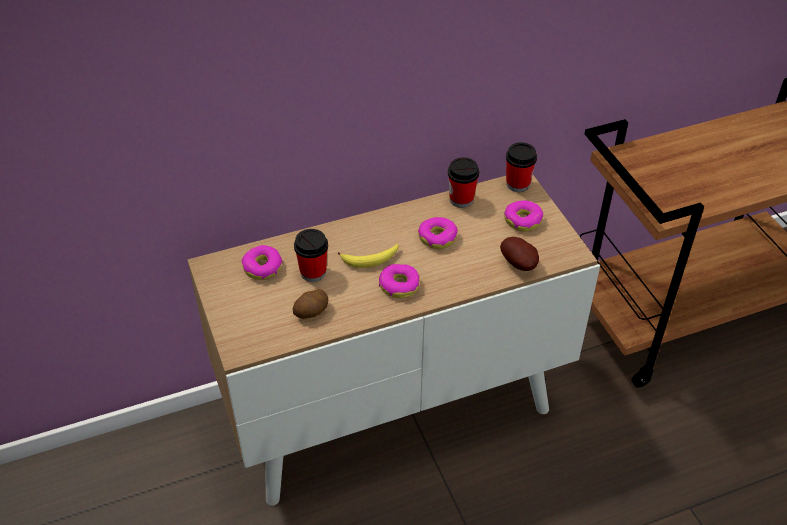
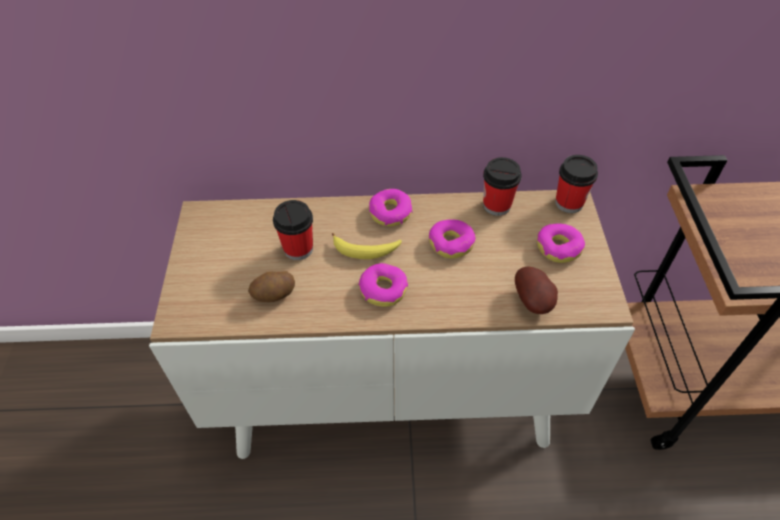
camera: 20 degrees right, 5 degrees up
donut [242,245,283,280] -> donut moved to [369,189,413,226]

